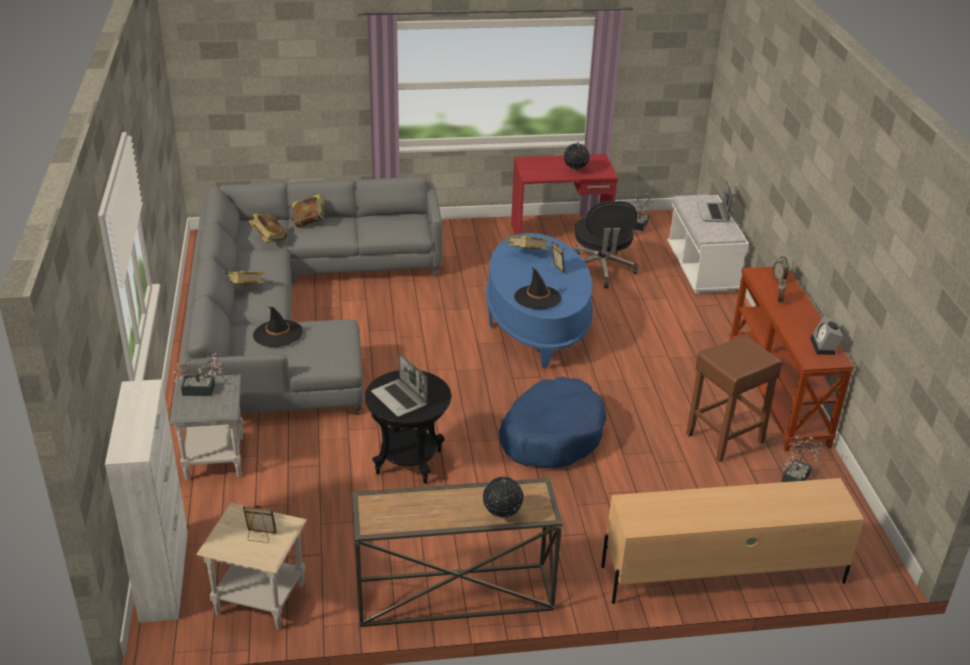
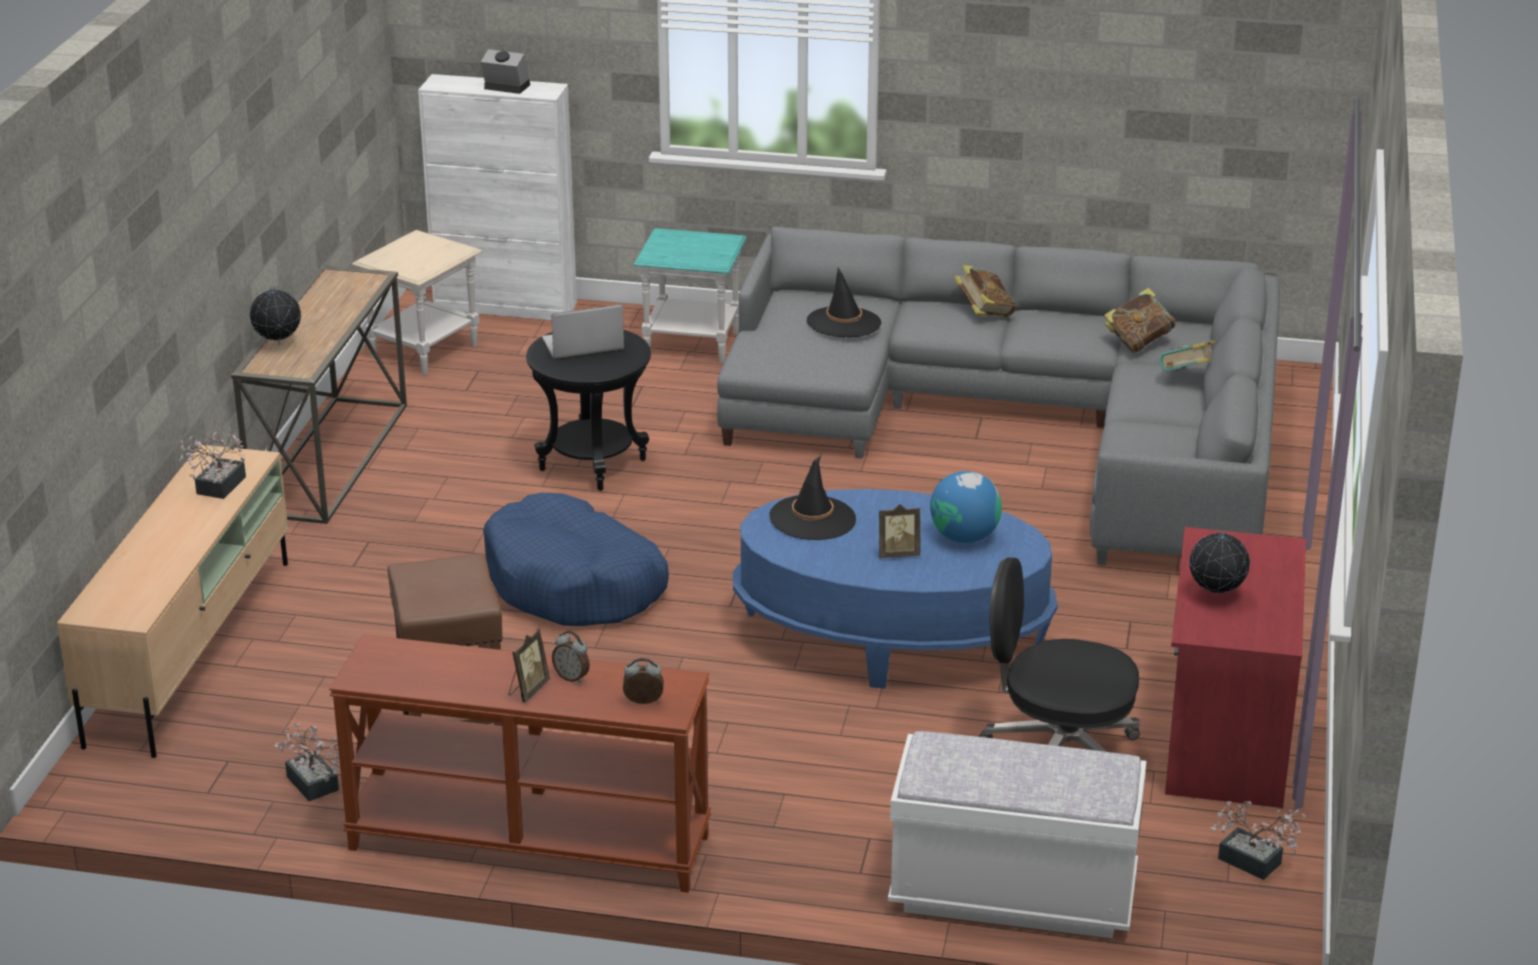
camera: 110 degrees right, 5 degrees down
grey side table [169,375,243,480] -> turquoise side table [633,228,747,363]
potted plant [173,353,224,396] -> potted plant moved to [179,428,246,499]
picture frame [243,505,277,543] -> picture frame moved to [509,629,550,703]
book [507,235,549,250] -> globe [930,471,1002,543]
laptop [697,180,733,222] -> none
alarm clock [810,316,843,355] -> alarm clock moved to [481,49,530,94]

